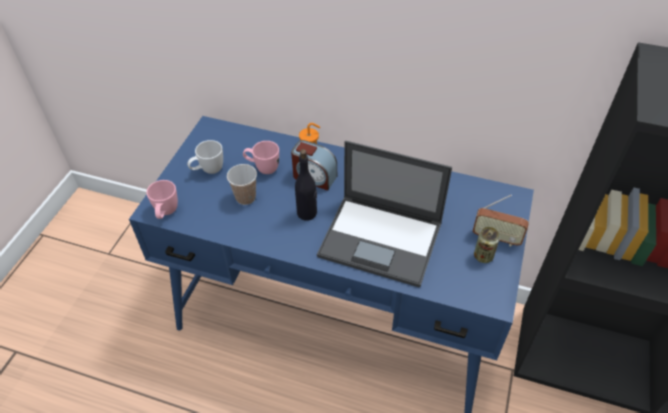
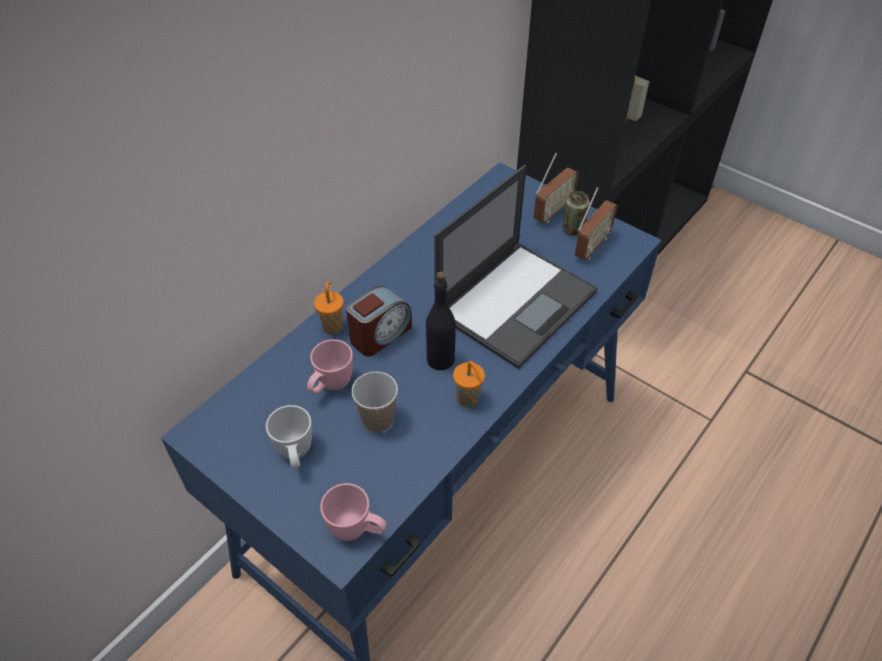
camera: 70 degrees left, 0 degrees up
none -> orange cup [453,361,485,408]
none -> radio [575,187,617,260]

